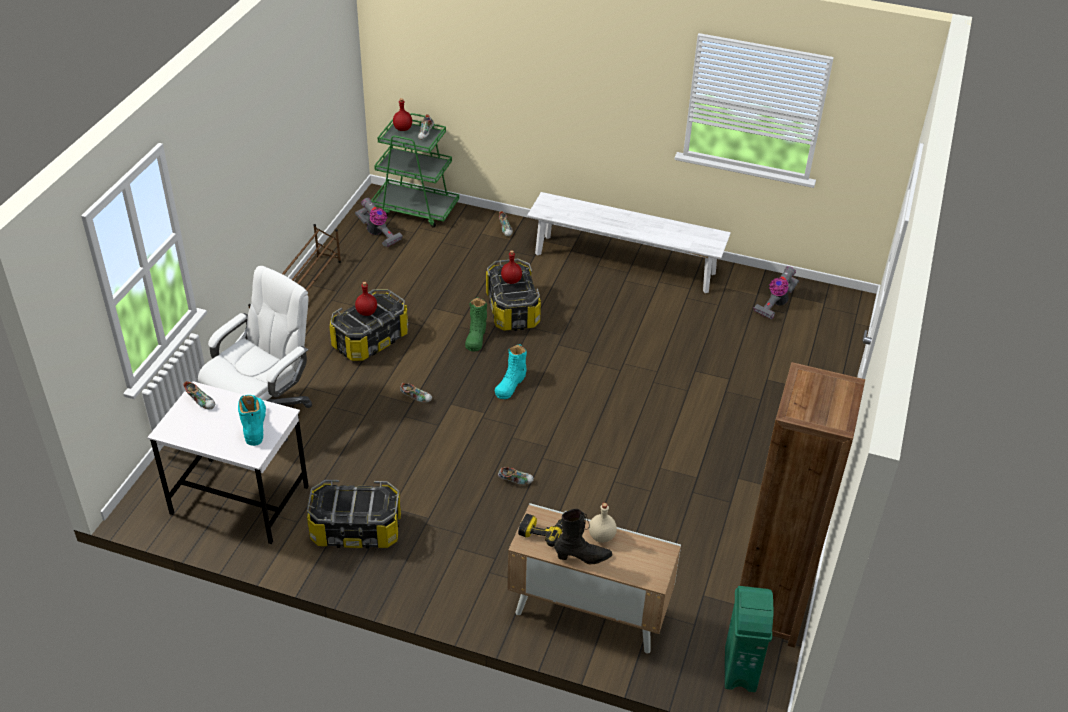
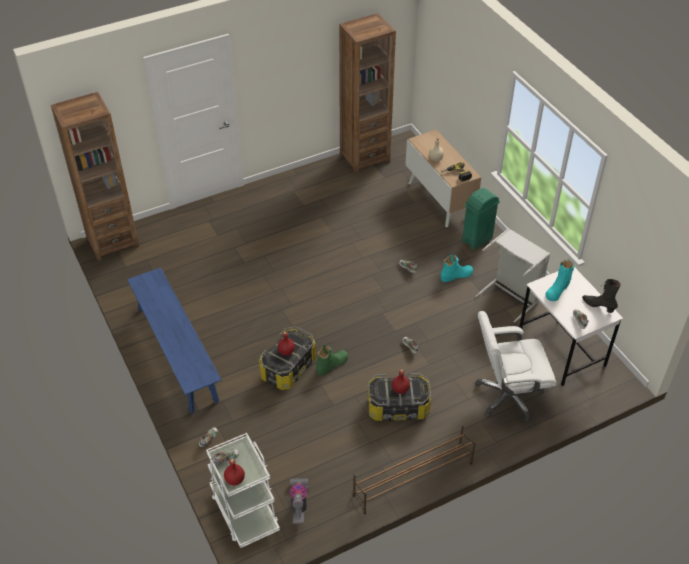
camera: 135 degrees left, 5 degrees up
storage box [307,480,401,548] -> grey laundry basket [475,228,550,322]
green cart [371,113,459,228] -> white cart [206,433,280,548]
turquoise boot [495,344,527,399] -> turquoise boot moved to [441,255,473,282]
white bench [527,192,731,293] -> blue bench [127,267,222,413]
black boot [554,509,613,564] -> black boot moved to [582,279,620,313]
green trash can [725,586,774,692] -> green trash can moved to [462,188,500,250]
vacuum cleaner [754,266,799,320] -> none
none -> brown bookcase [51,92,140,261]

